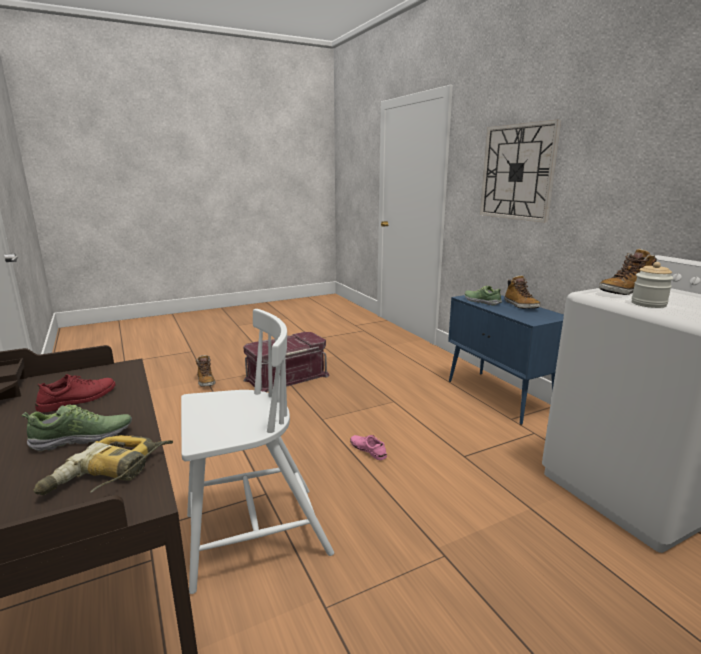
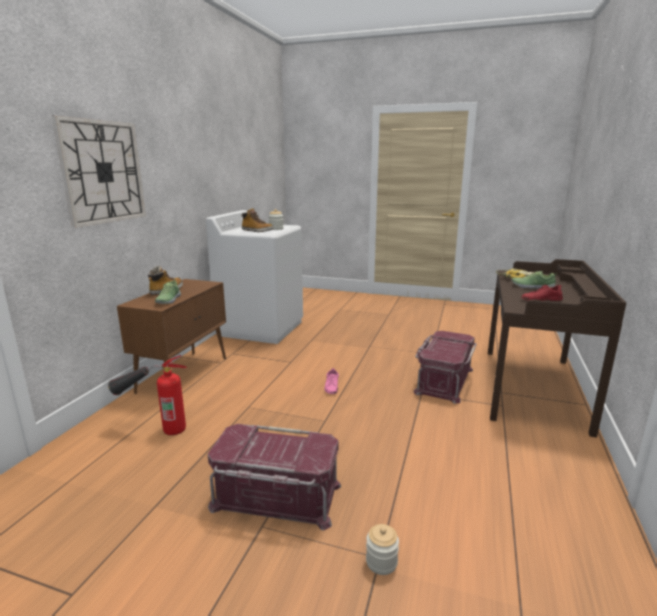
camera: 135 degrees left, 0 degrees up
white chair [181,309,334,594] -> red storage box [414,331,477,404]
boot [196,355,216,387] -> jar [366,524,399,575]
blue cabinet [448,295,564,425] -> brown cabinet [117,279,226,394]
none -> fire extinguisher [108,355,186,435]

